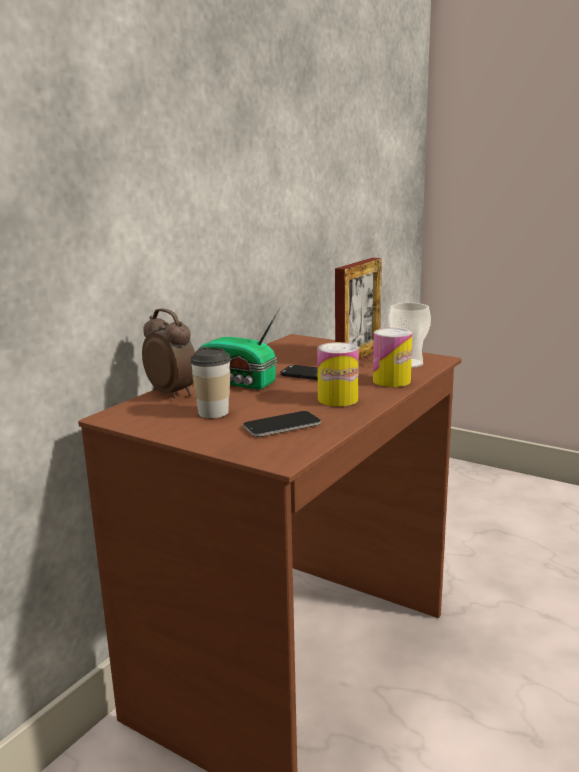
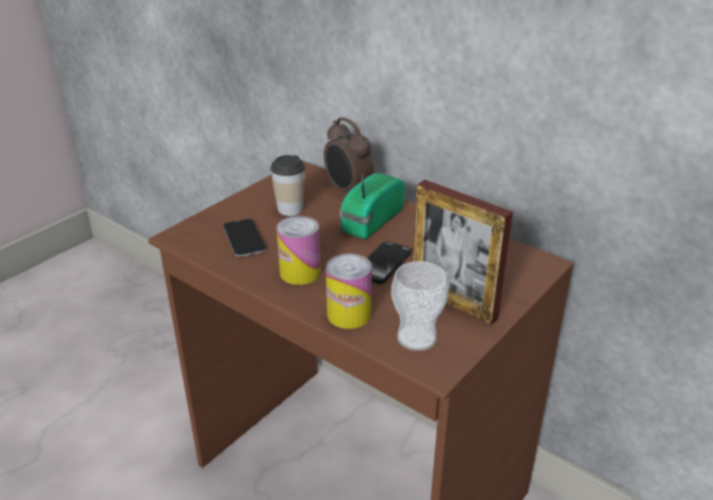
camera: 95 degrees right, 15 degrees up
alarm clock [142,308,195,398] -> alarm clock turned 90 degrees clockwise [324,117,374,192]

